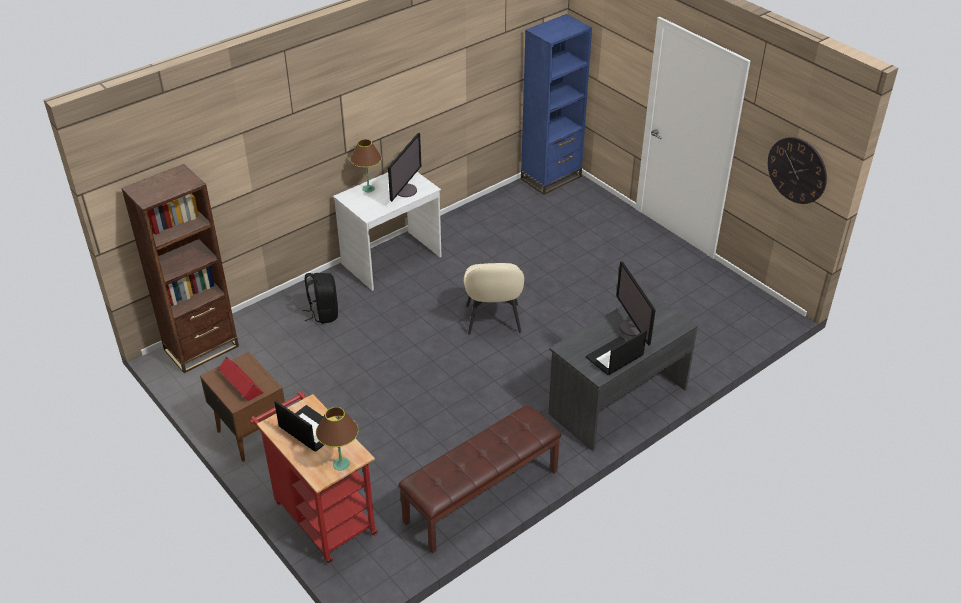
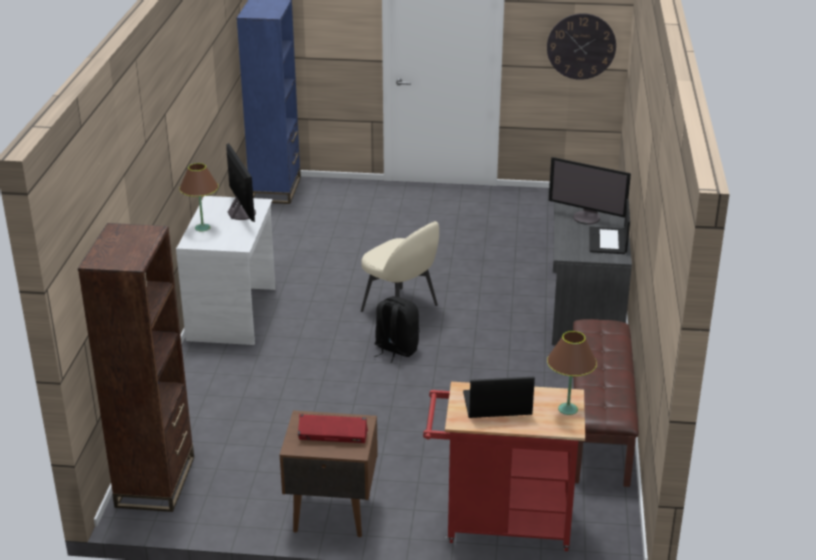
camera: 45 degrees left, 10 degrees down
black backpack [303,273,338,324] -> black backpack moved to [374,296,419,363]

